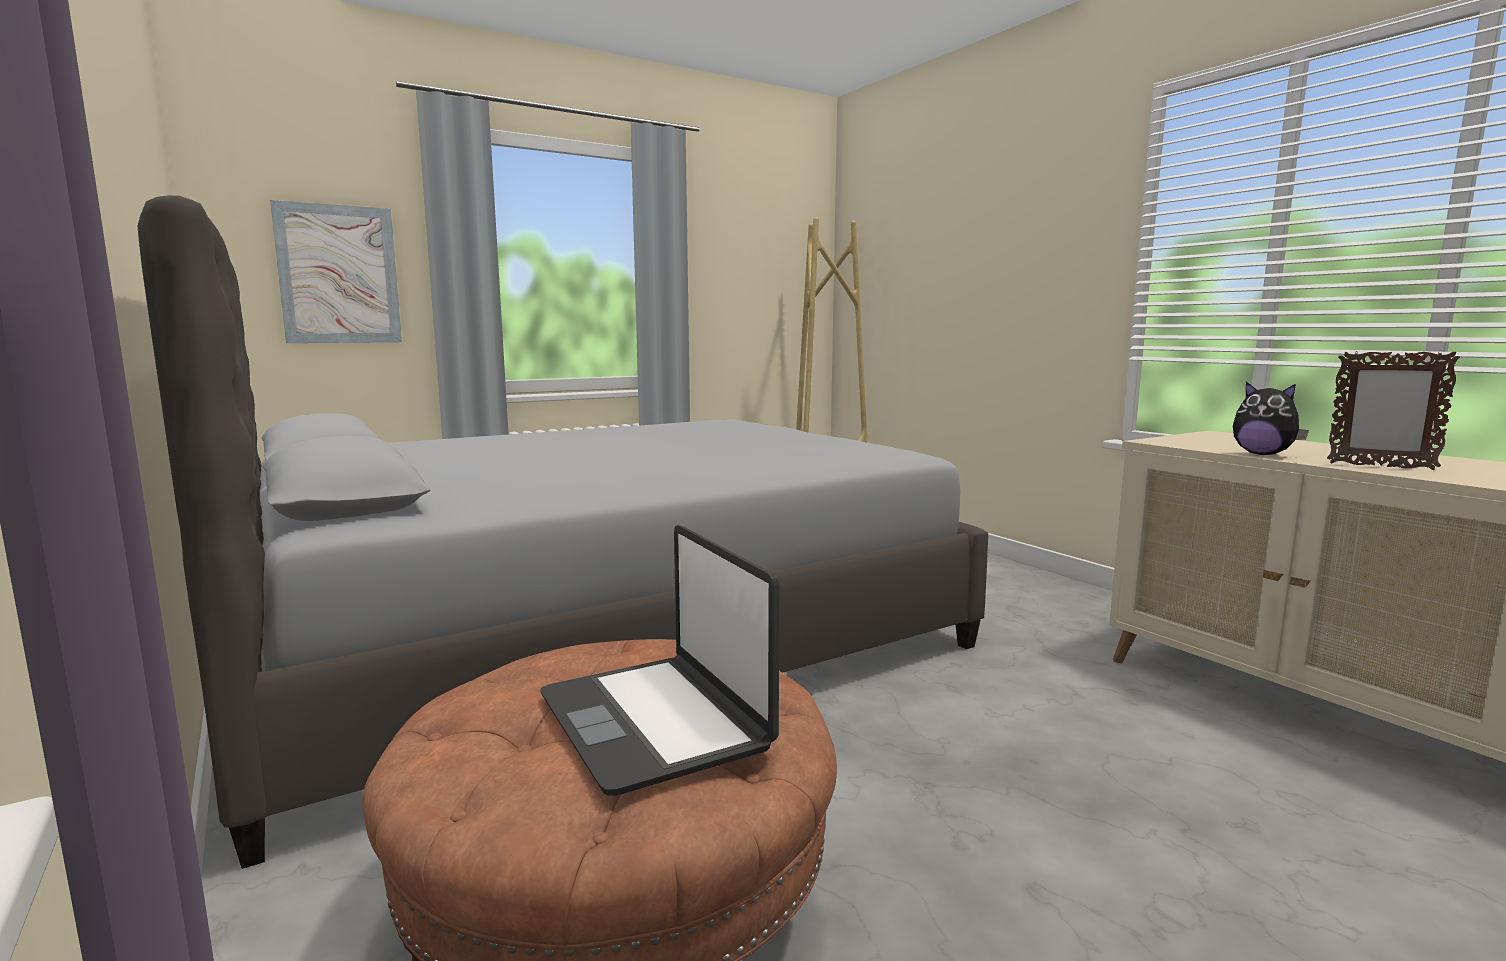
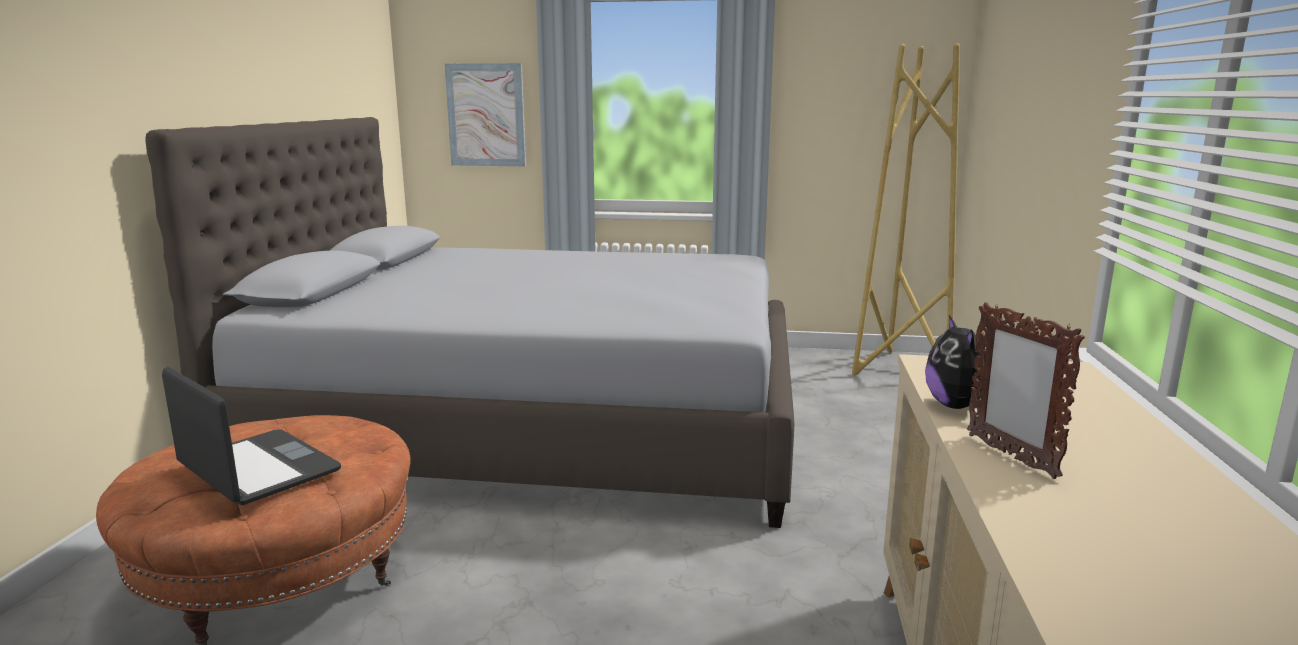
camera: 40 degrees right, 5 degrees up
laptop [540,525,780,796] -> laptop turned 120 degrees clockwise [162,367,341,505]

